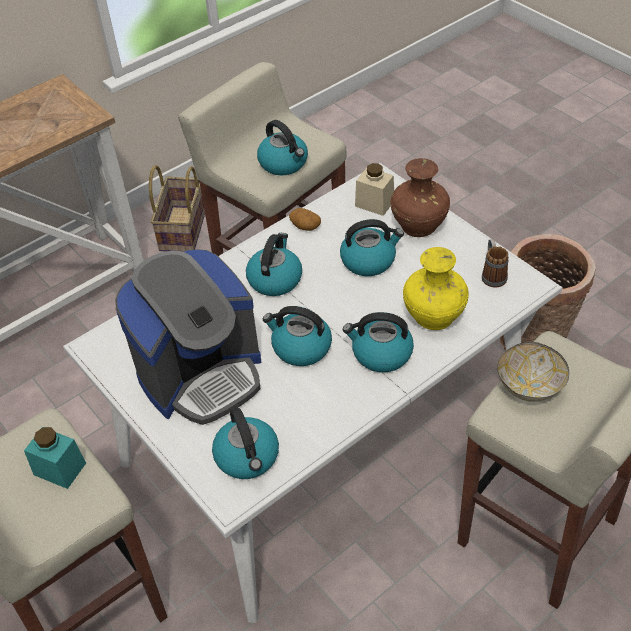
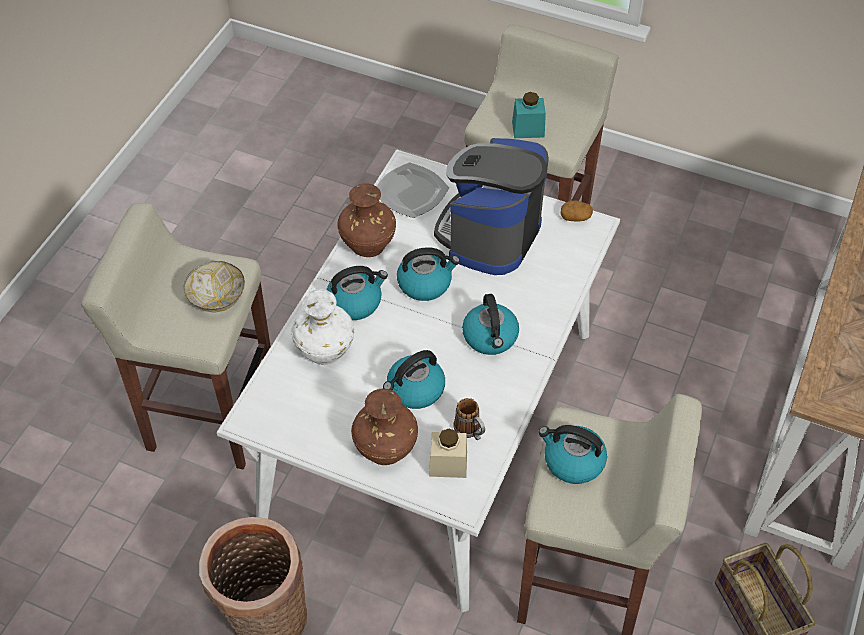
camera: 150 degrees right, 5 degrees up
kettle [212,408,279,479] -> plate [376,162,449,218]
potato [289,208,321,231] -> potato moved to [560,200,593,221]
yellow vase [403,247,469,330] -> white vase [291,289,354,365]
mug [482,239,509,288] -> mug moved to [453,398,485,440]
none -> brown vase [337,183,396,257]

